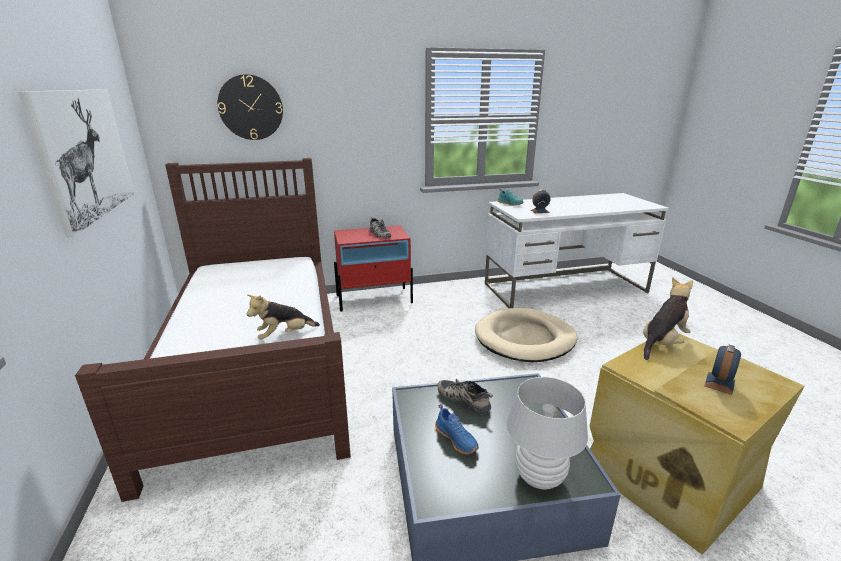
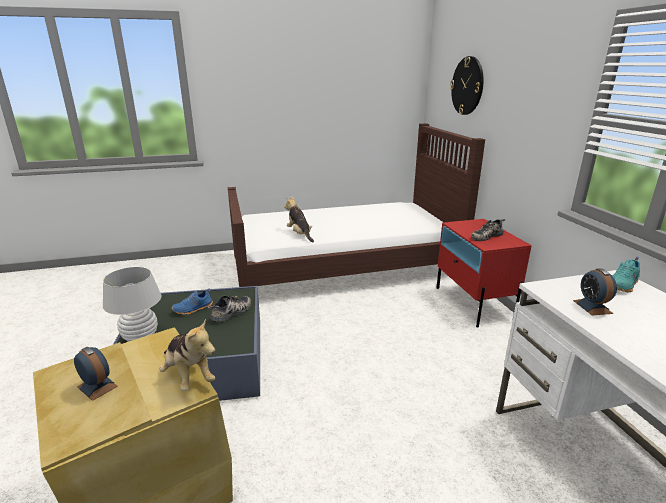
camera: 90 degrees right, 0 degrees up
picture [18,89,134,237] -> none
beige dog bed [475,308,578,362] -> none

